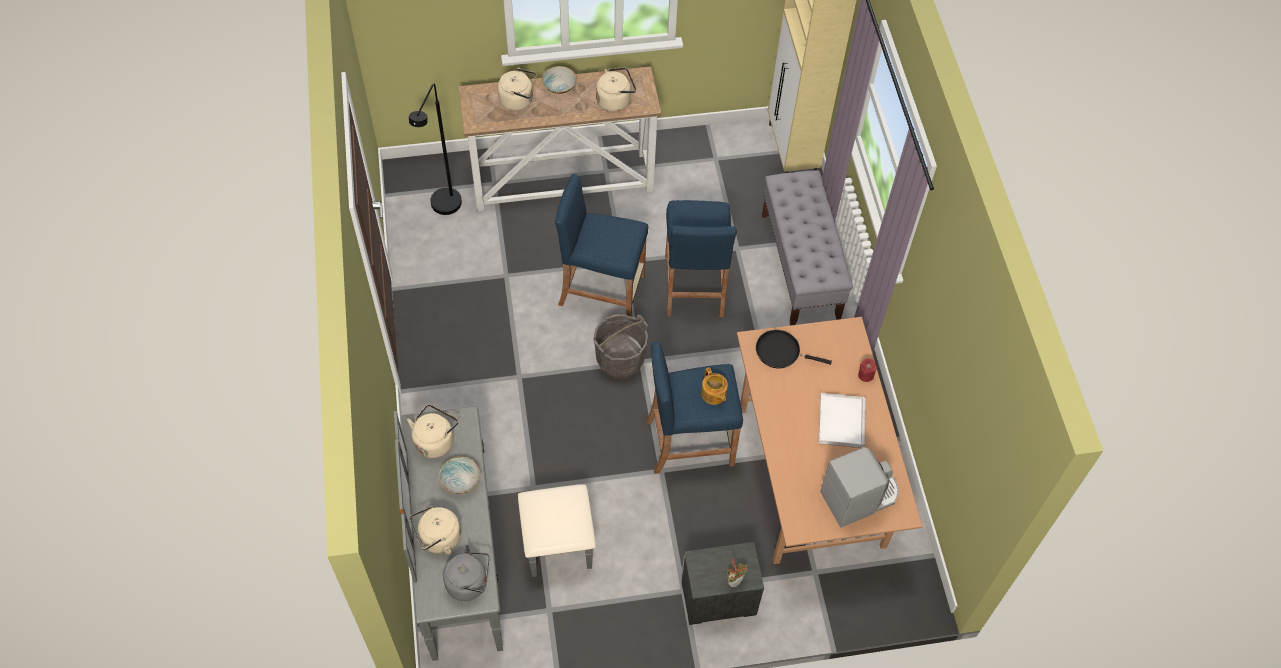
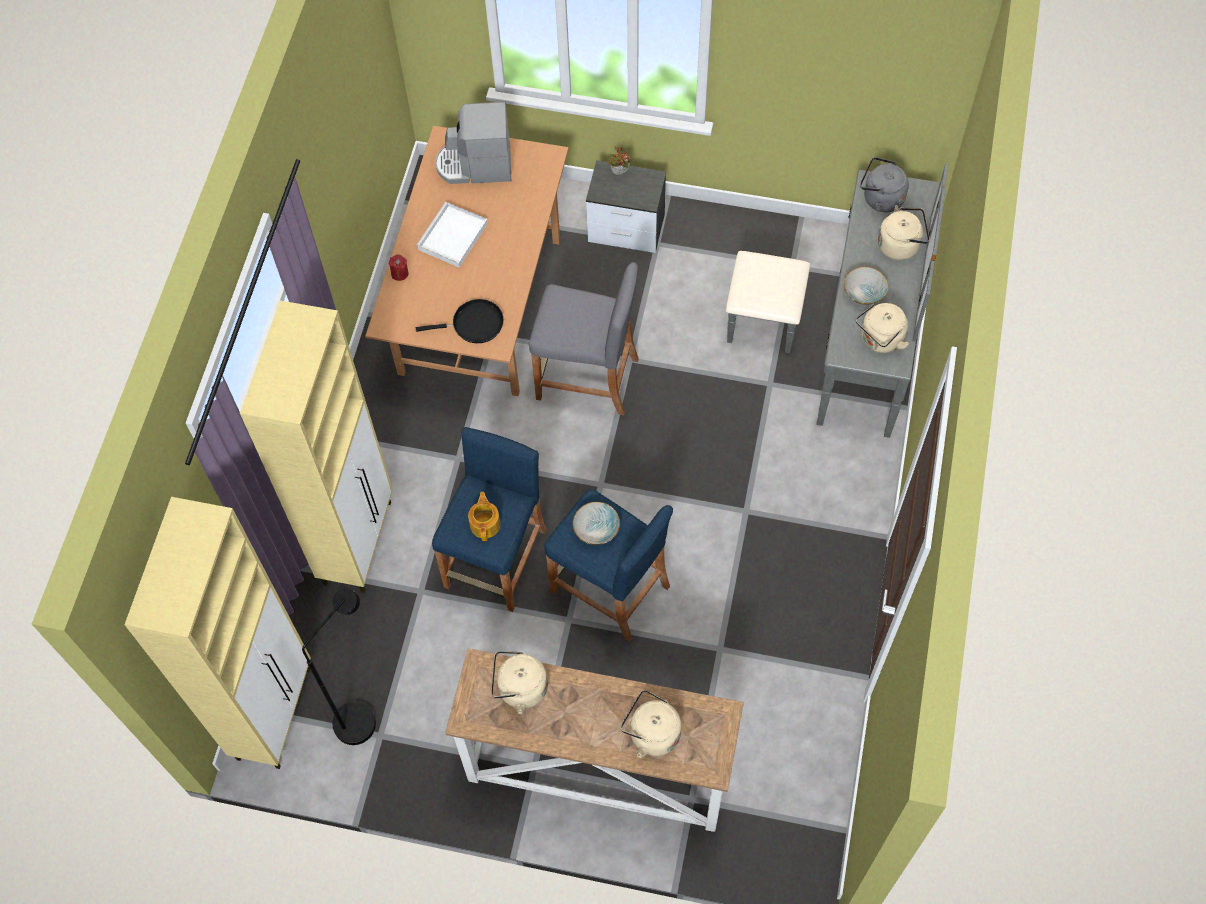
camera: 155 degrees left, 5 degrees up
black floor lamp [409,83,462,215] -> black floor lamp moved to [302,588,376,745]
bowl [542,66,577,94] -> bowl moved to [573,502,620,545]
grey bucket [593,314,648,378] -> none
blue stool [646,342,743,474] -> grey stool [529,262,639,415]
teapot [701,367,728,405] -> teapot moved to [468,492,500,541]
black frying pan [756,330,832,368] -> black frying pan turned 45 degrees counterclockwise [416,299,504,343]
grey bench [762,170,853,325] -> beige cabinet [240,301,393,593]

